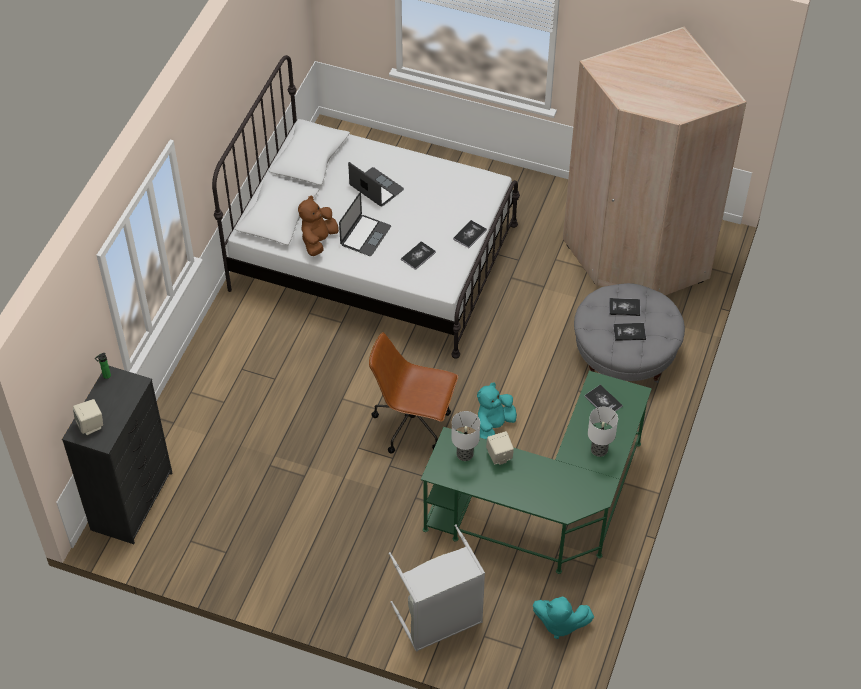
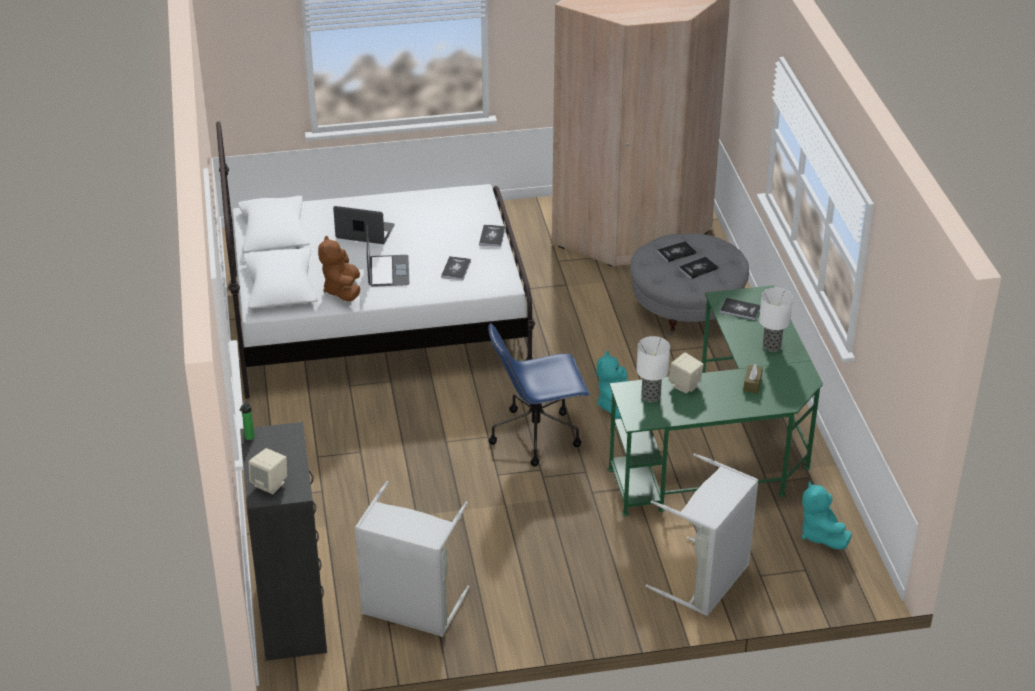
camera: 30 degrees left, 15 degrees down
brown office chair [369,332,458,454] -> blue office chair [488,323,590,466]
turquoise plush toy [533,596,594,639] -> turquoise plush toy turned 90 degrees clockwise [801,481,852,550]
none -> grey laundry basket [355,481,470,637]
none -> brown tissue box [743,364,763,393]

